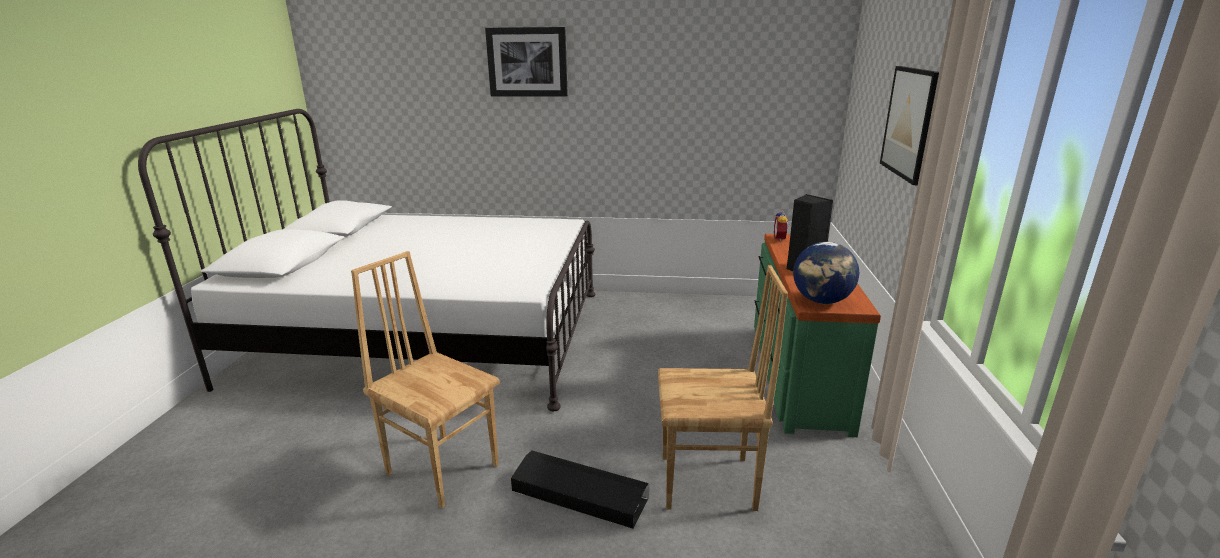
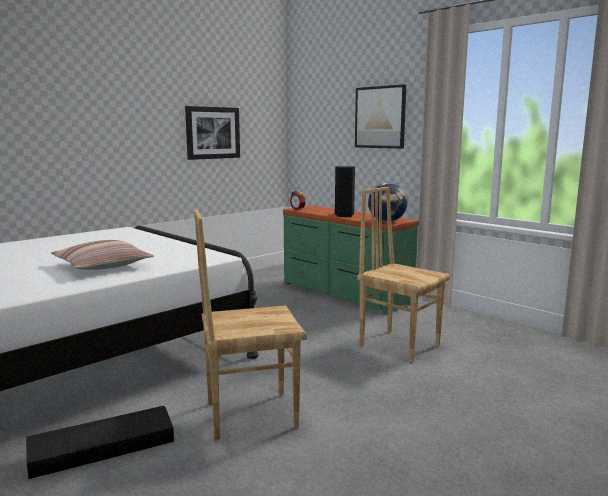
camera: 50 degrees left, 10 degrees down
picture [485,27,568,97] -> picture moved to [185,106,240,160]
black storage box [511,450,649,529] -> black storage box moved to [26,406,174,480]
brown chair [658,265,788,511] -> brown chair turned 90 degrees counterclockwise [357,187,450,362]
none -> pillow [51,240,154,270]

